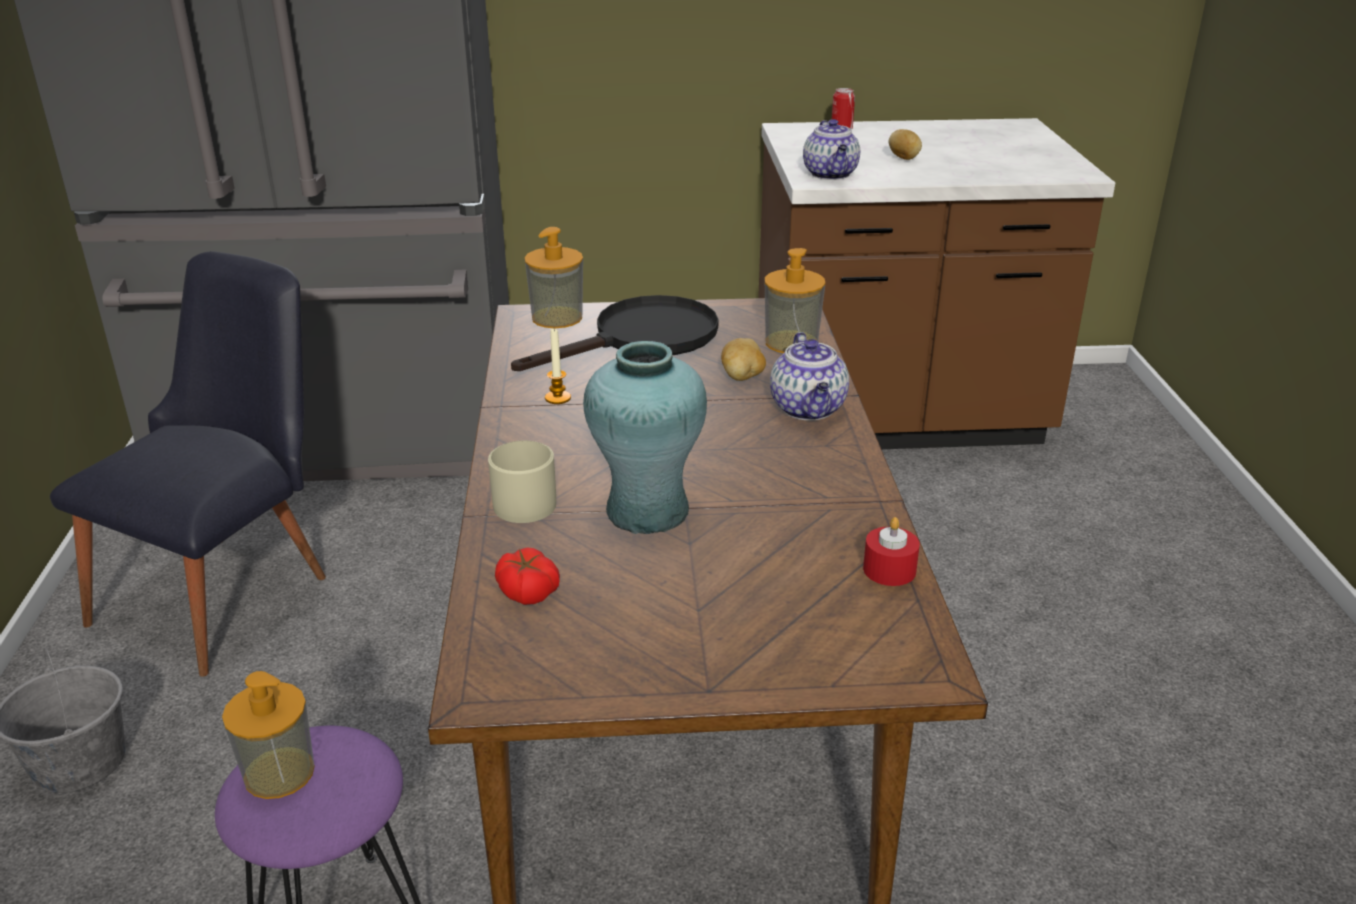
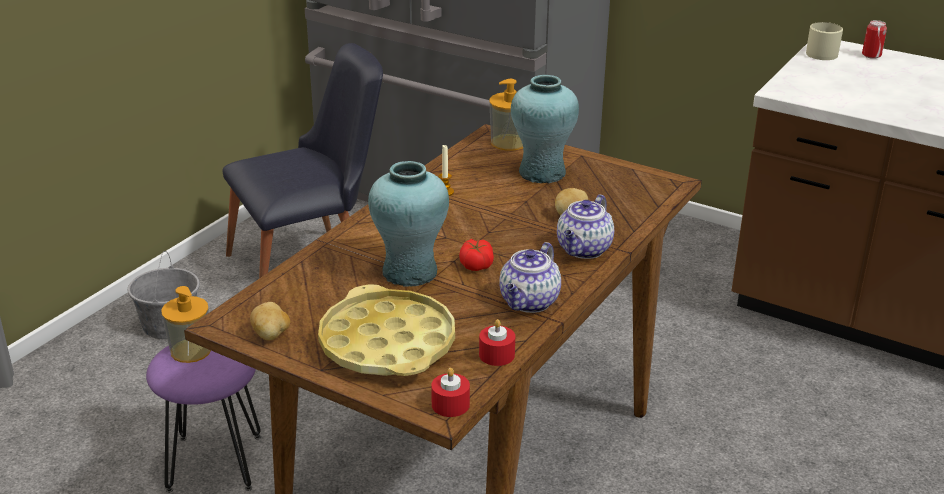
camera: 35 degrees right, 0 degrees up
beige mug [488,440,556,523] -> beige mug moved to [806,22,843,60]
tomato [495,547,560,605] -> tomato moved to [459,239,494,271]
black frying pan [511,295,718,371] -> turquoise vase [511,75,579,183]
soap dispenser [764,248,825,353] -> none
teapot [803,119,860,180] -> teapot moved to [499,242,561,313]
potato [888,129,922,160] -> potato moved to [250,302,290,340]
none -> yellow tray [318,284,455,376]
none -> red candle [431,368,470,417]

